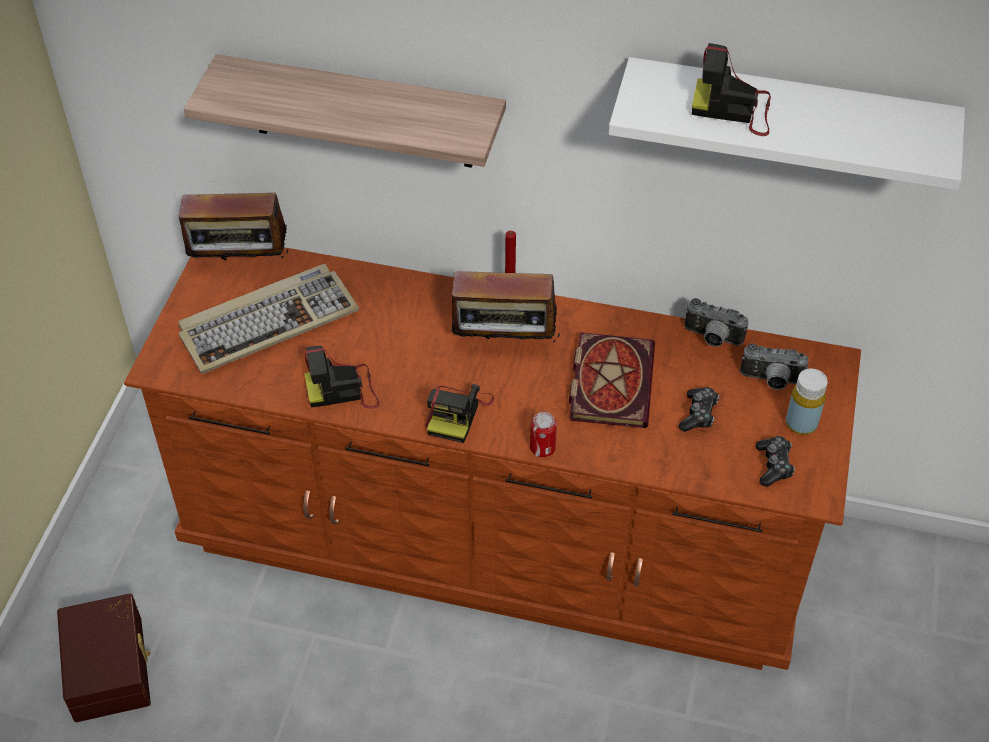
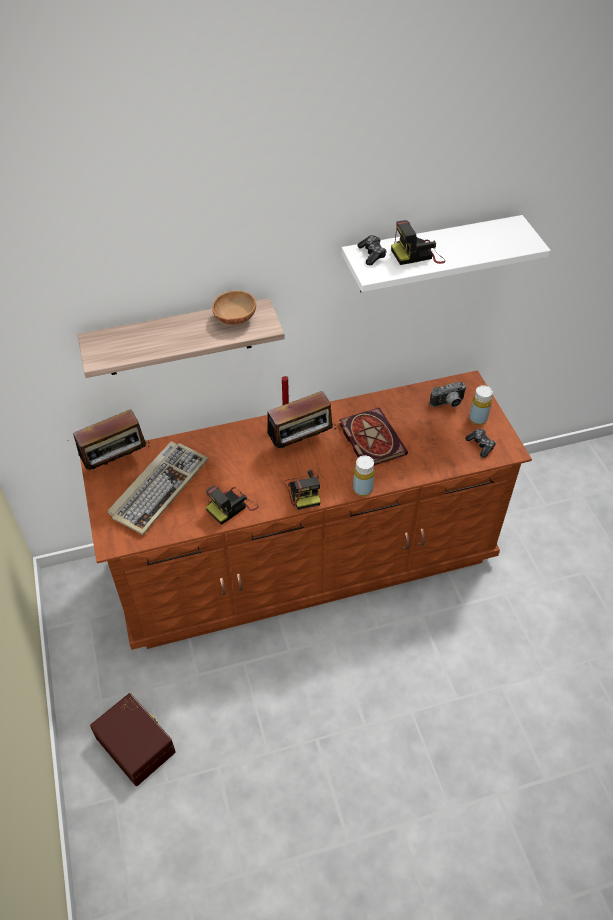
camera: 30 degrees left, 0 degrees up
can [530,412,557,457] -> yellow bottle [353,456,374,496]
game controller [679,387,719,432] -> game controller moved to [357,235,387,266]
camera [684,298,748,347] -> none
none -> brown bowl [212,291,256,325]

